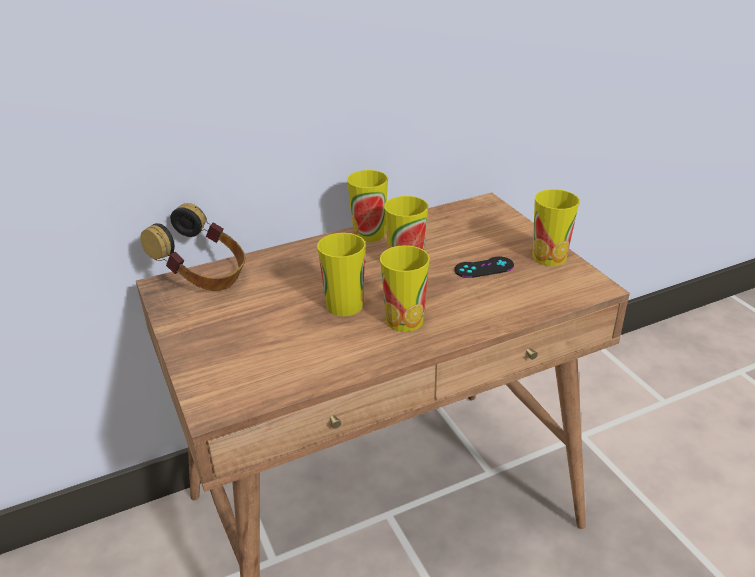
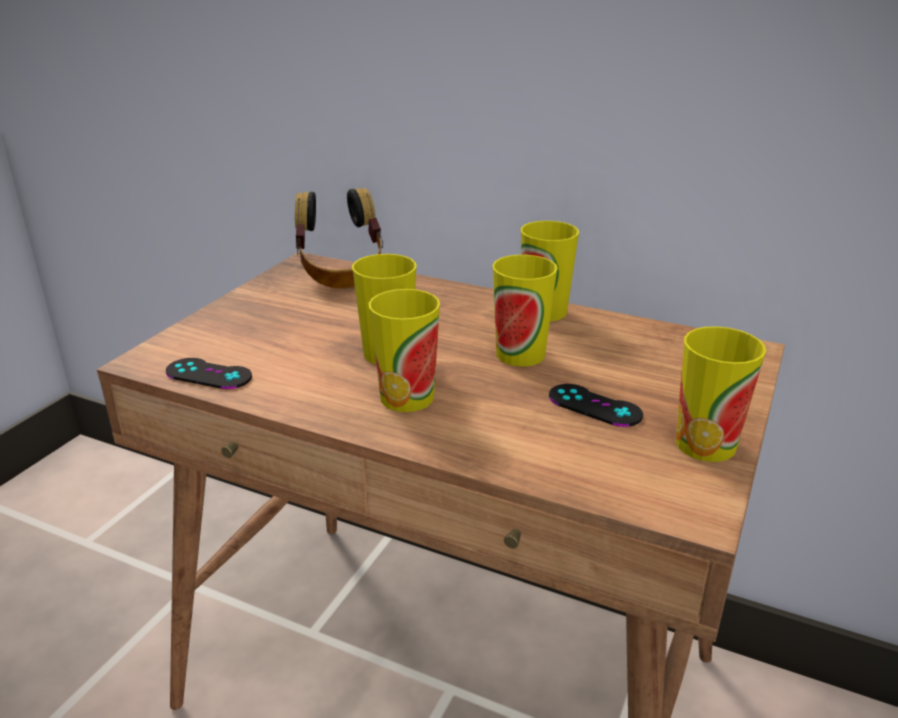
camera: 50 degrees right, 5 degrees down
none -> black game controller [166,358,252,389]

